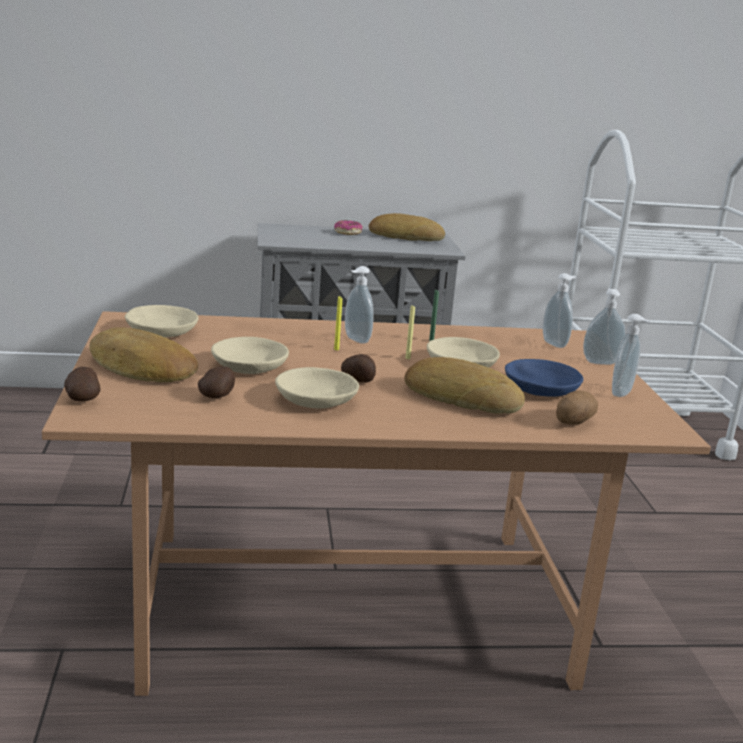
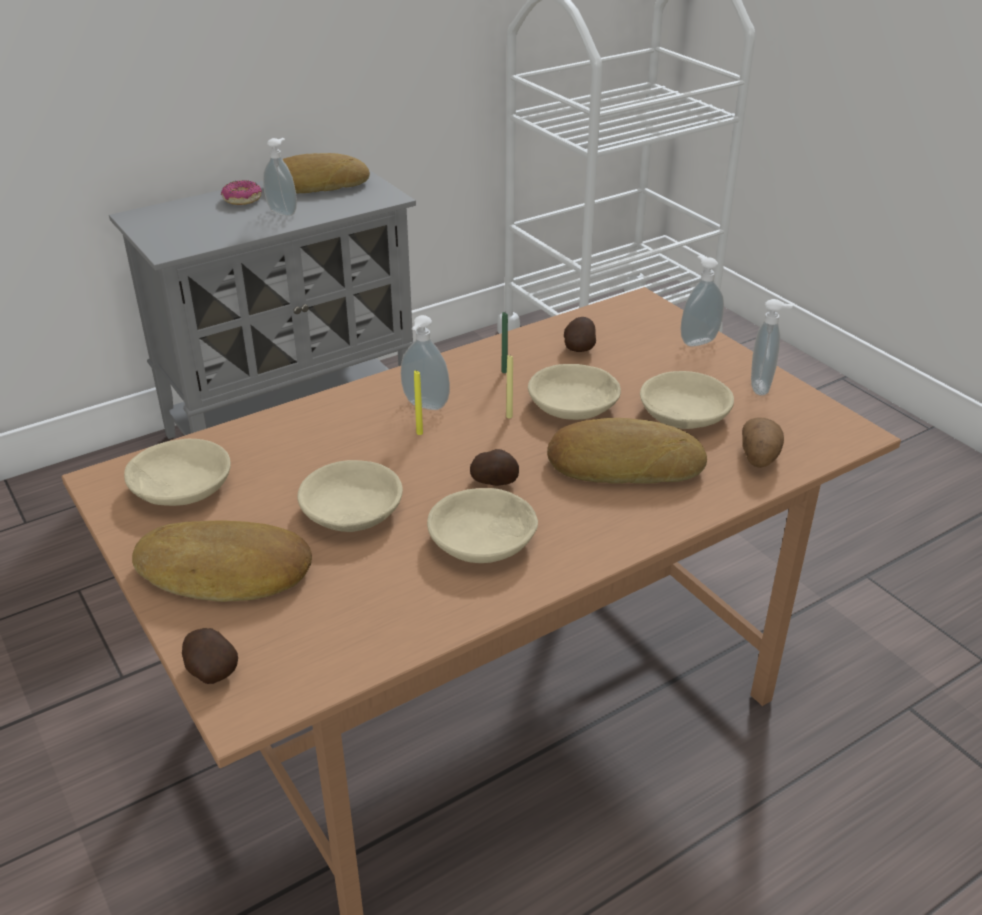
camera: 25 degrees left, 15 degrees up
potato [198,366,235,398] -> potato moved to [564,317,596,352]
blue bowl [505,359,583,397] -> beige bowl [640,371,734,429]
soap dispenser [543,273,576,348] -> soap dispenser moved to [263,138,297,216]

